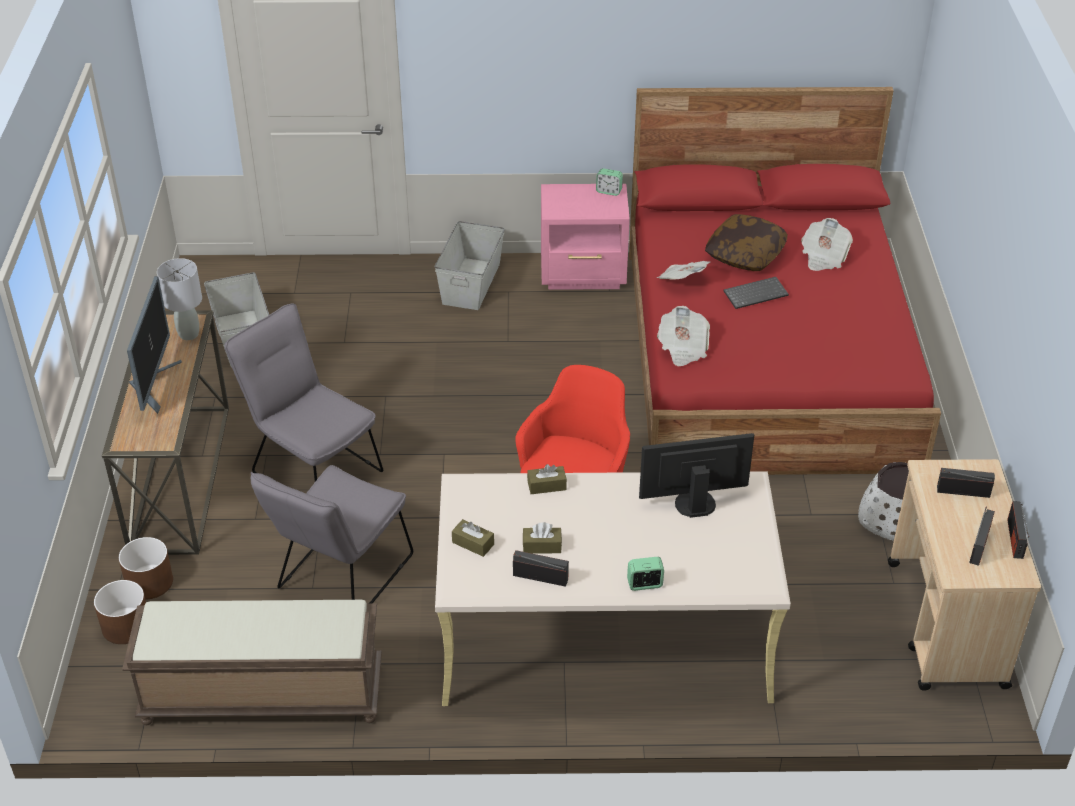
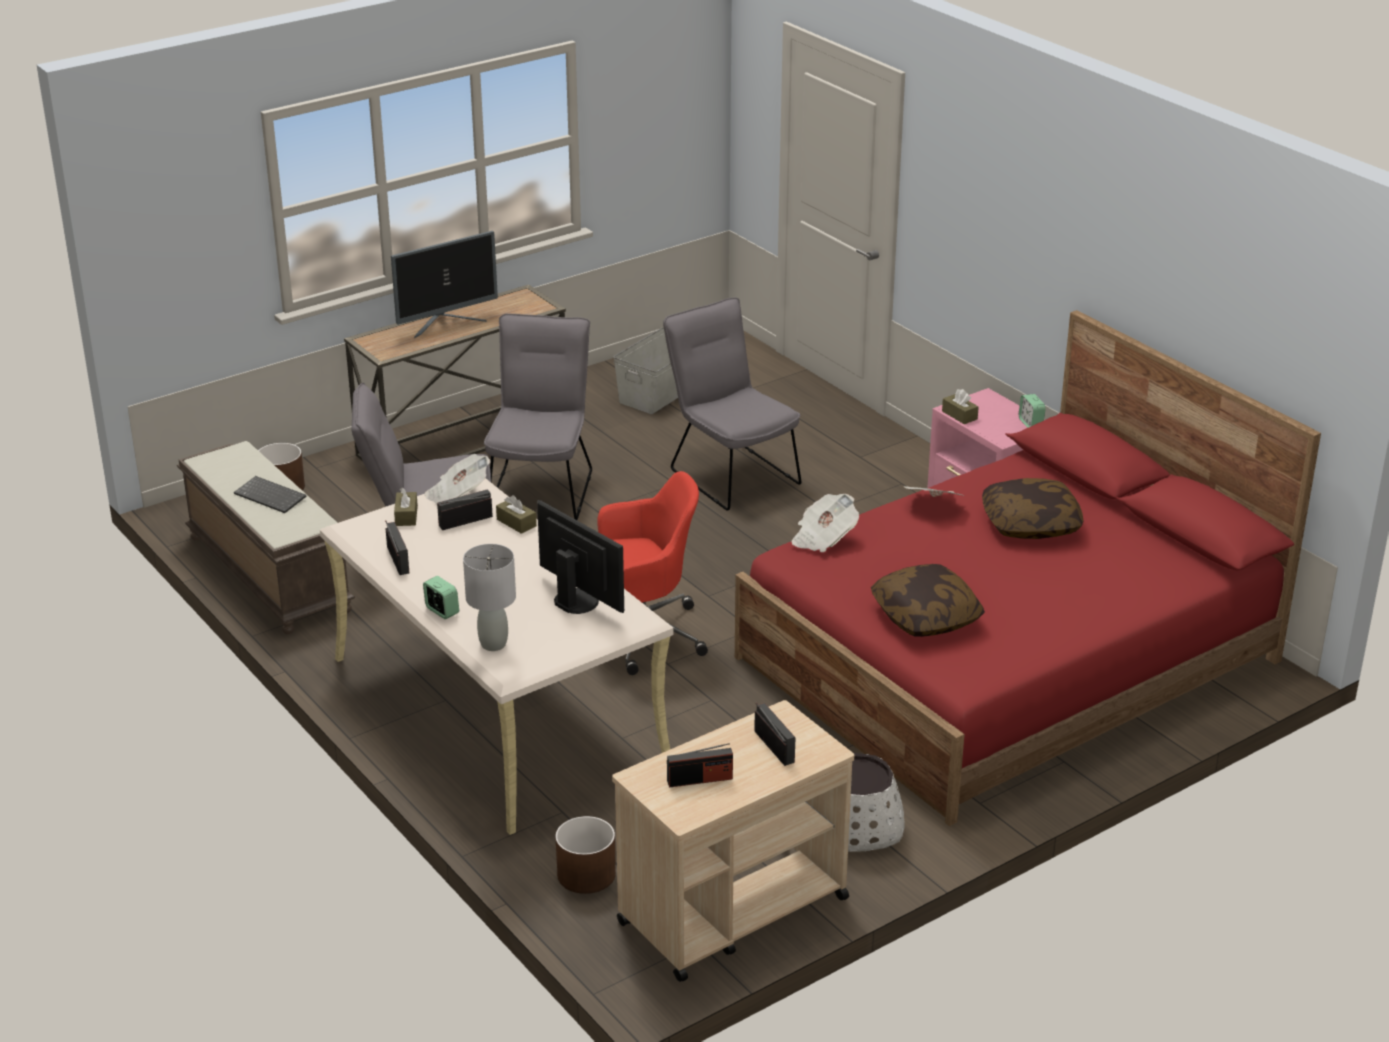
camera: 55 degrees right, 10 degrees down
brown planter [118,537,173,600] -> brown planter moved to [555,816,616,894]
grey table lamp [157,258,202,340] -> grey table lamp moved to [463,544,516,651]
grey storage box [435,221,505,310] -> none
brown tissue box [523,522,562,554] -> brown tissue box moved to [942,389,979,424]
keyboard [723,277,789,309] -> keyboard moved to [234,476,307,513]
newspaper [801,218,853,271] -> newspaper moved to [424,454,490,505]
radio [1007,501,1029,559] -> radio moved to [437,489,493,530]
none -> grey chair [663,298,801,511]
none -> pillow [871,564,985,637]

